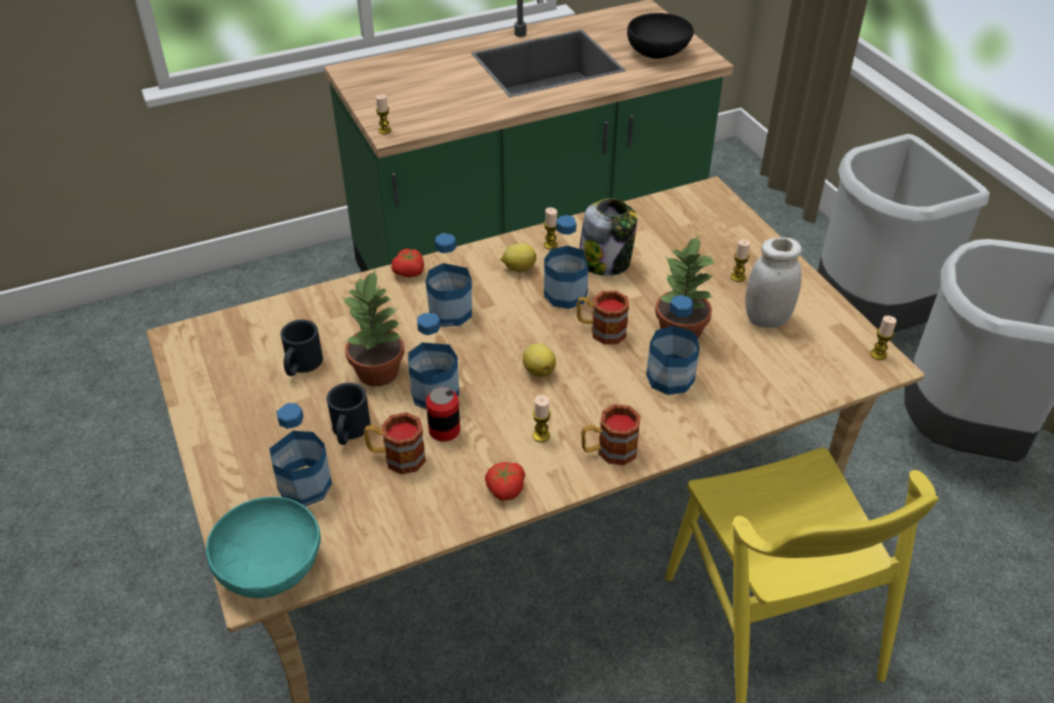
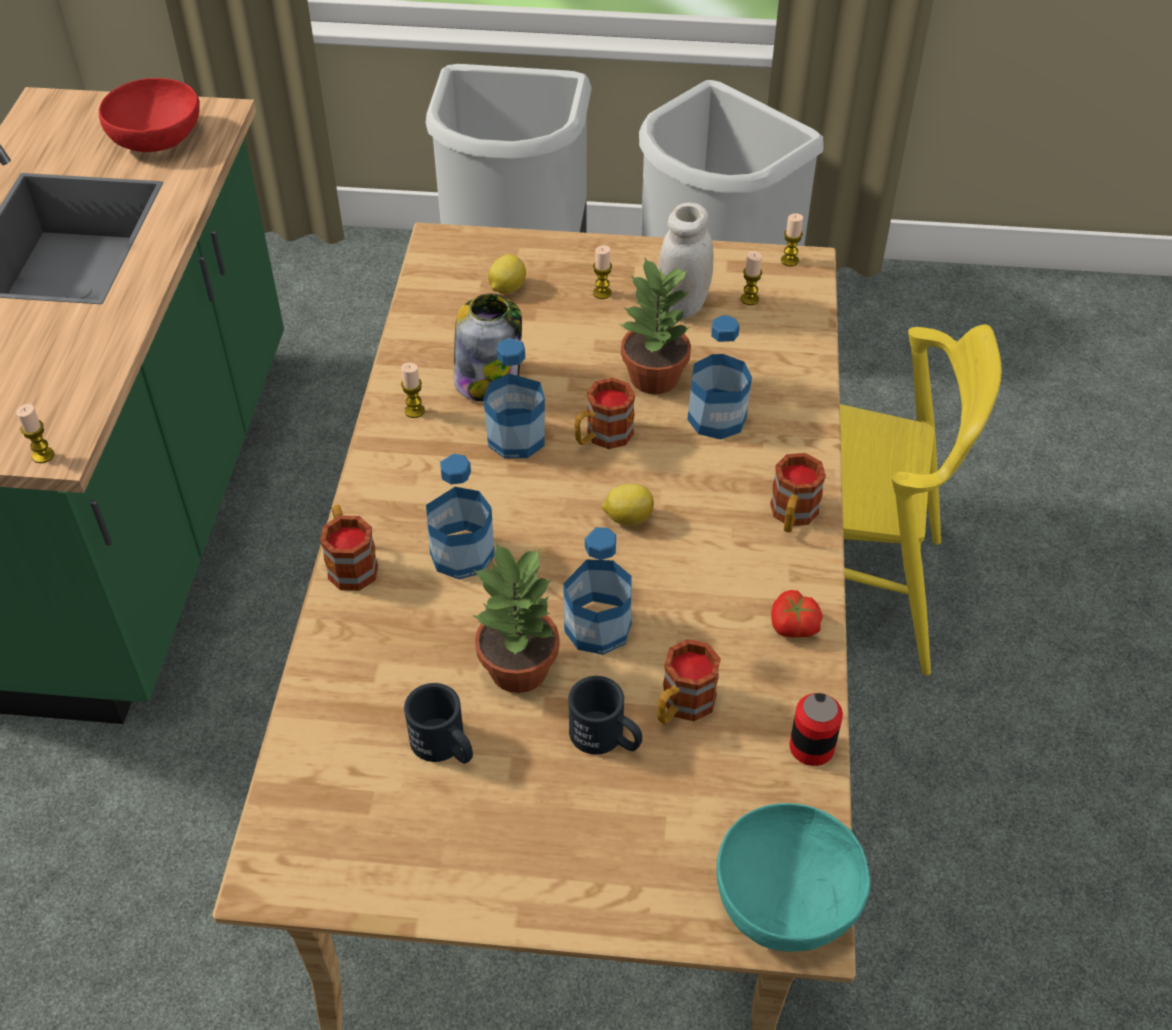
camera: 60 degrees left, 5 degrees up
bottle [270,403,332,507] -> none
tomato [391,248,424,277] -> mug [320,505,378,591]
can [426,387,460,442] -> can moved to [789,693,843,766]
lemon [501,243,536,272] -> lemon moved to [488,254,526,294]
candle [533,395,551,442] -> candle moved to [741,251,762,305]
black bowl [627,13,694,59] -> red bowl [99,78,200,152]

